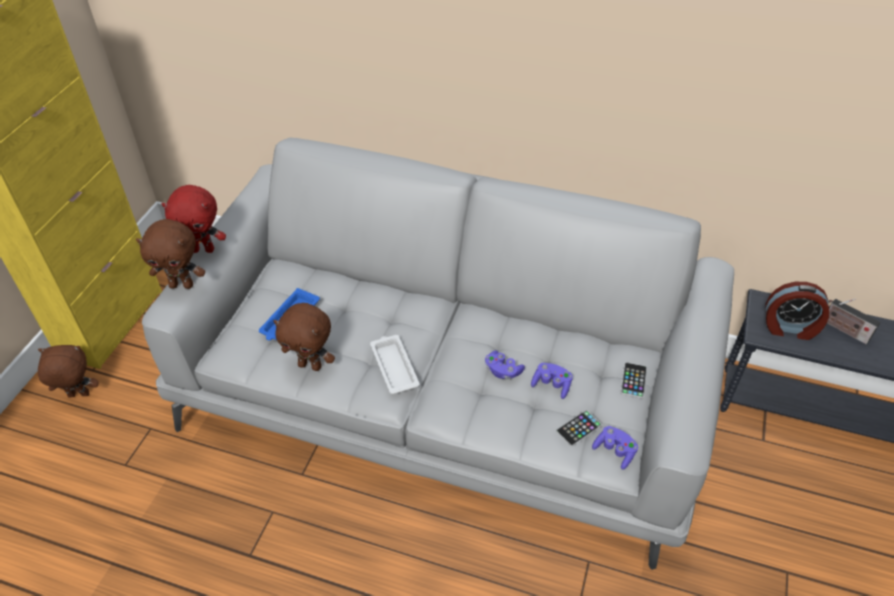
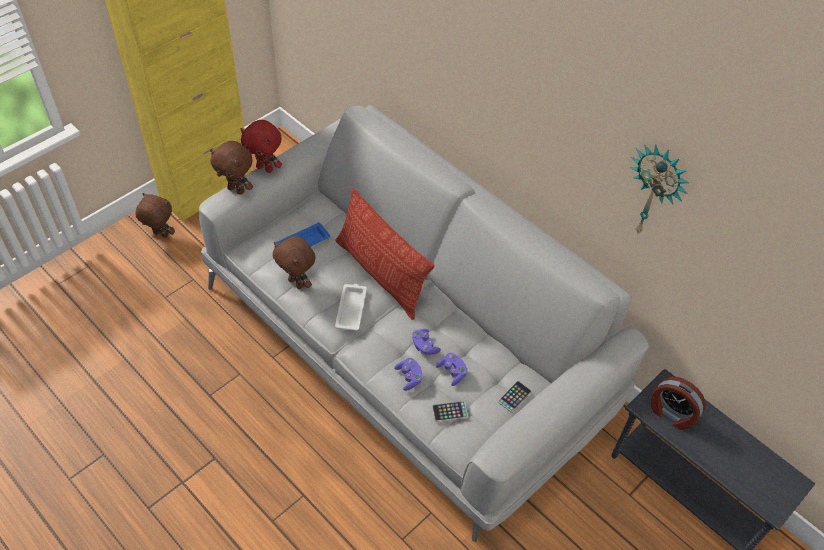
camera: 25 degrees right, 5 degrees up
purple game controller [592,426,638,470] -> purple game controller moved to [394,358,423,391]
radio [827,298,881,345] -> none
none -> pillow [335,188,435,320]
none -> wall clock [630,144,689,235]

